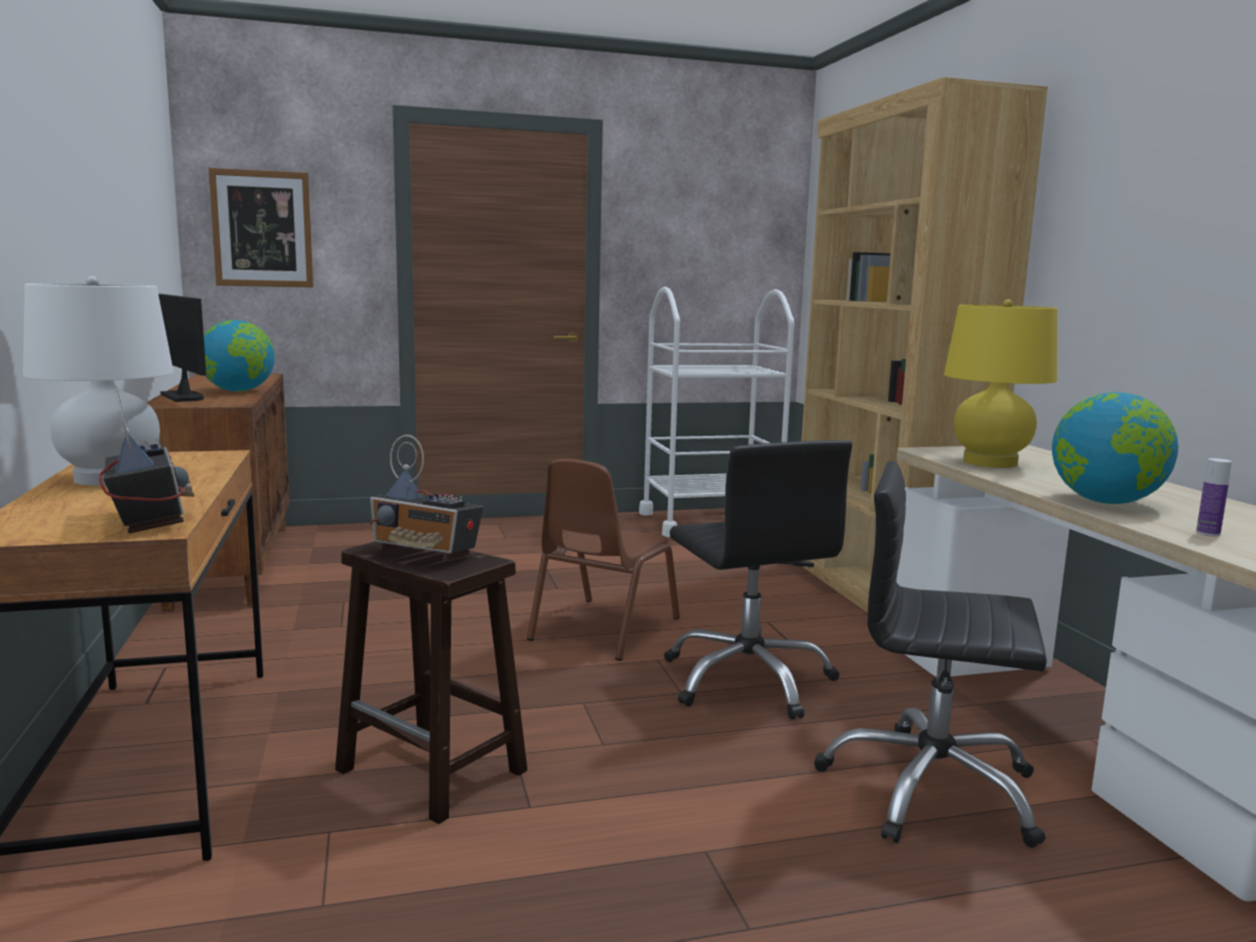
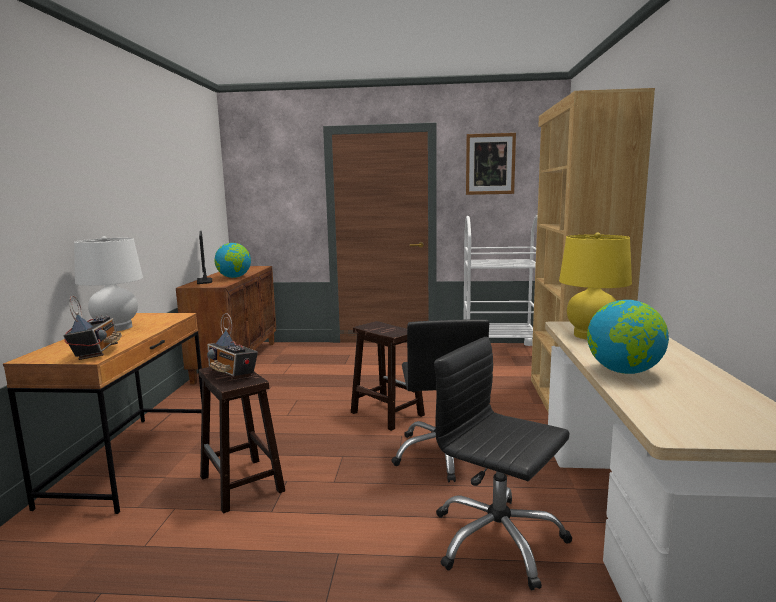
camera: 20 degrees right, 0 degrees up
picture [209,168,313,288] -> picture moved to [466,133,516,195]
brown chair [527,459,680,661] -> brown stool [351,321,425,431]
bottle [1196,458,1232,537] -> none

